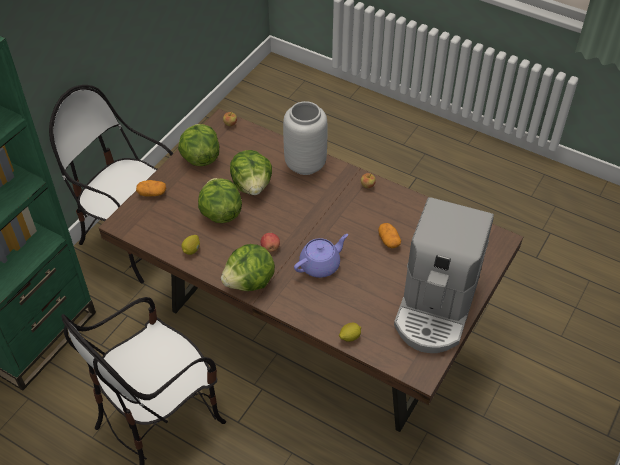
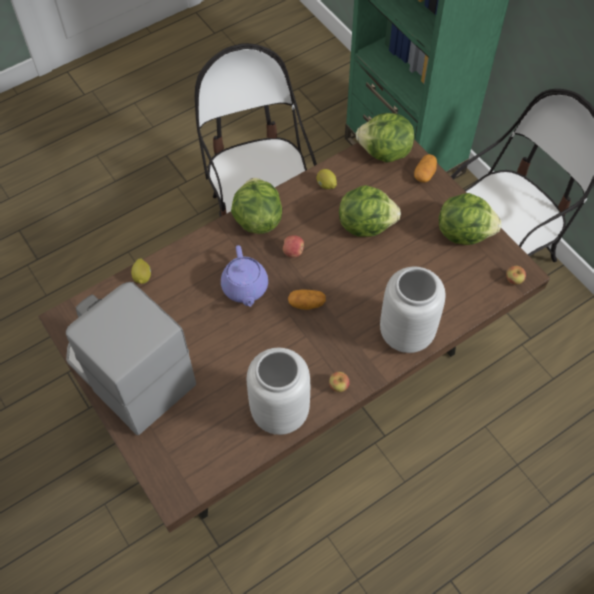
camera: 115 degrees right, 10 degrees up
lettuce [230,150,272,195] -> lettuce moved to [356,113,414,163]
potato [378,223,401,248] -> potato moved to [288,289,326,310]
none -> grey vase [247,348,310,435]

